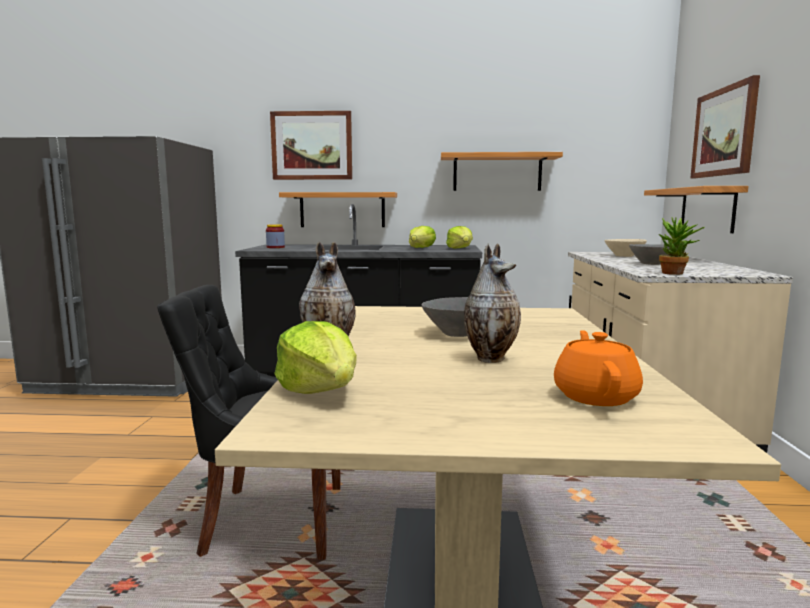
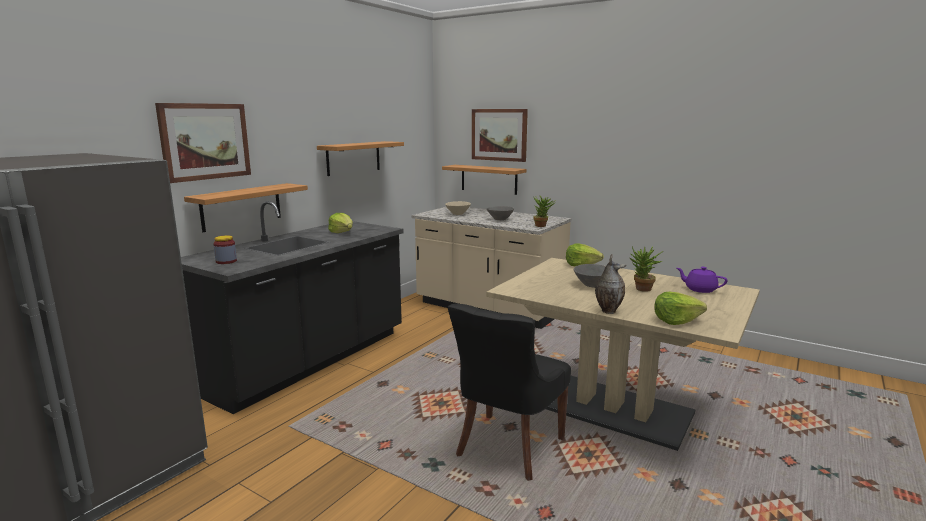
camera: 60 degrees left, 5 degrees up
lettuce [446,226,473,249] -> lettuce moved to [566,243,604,267]
vase [464,243,521,363] -> potted plant [629,246,664,292]
orange teapot [554,330,643,406] -> purple teapot [677,267,728,293]

